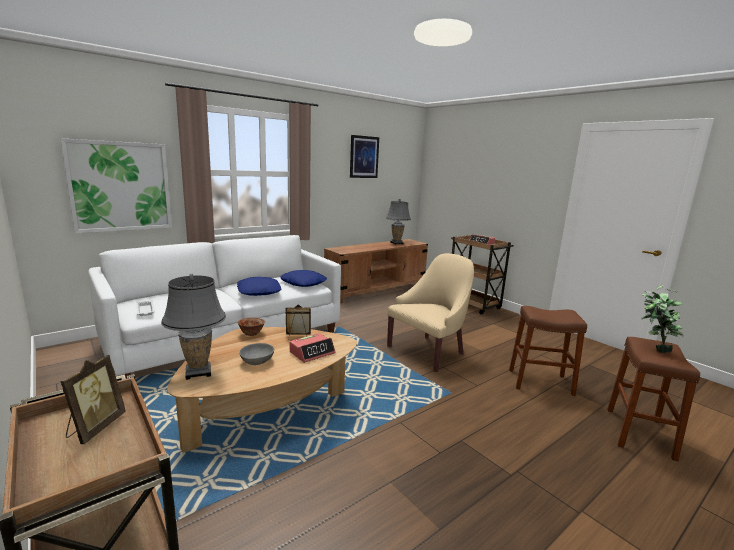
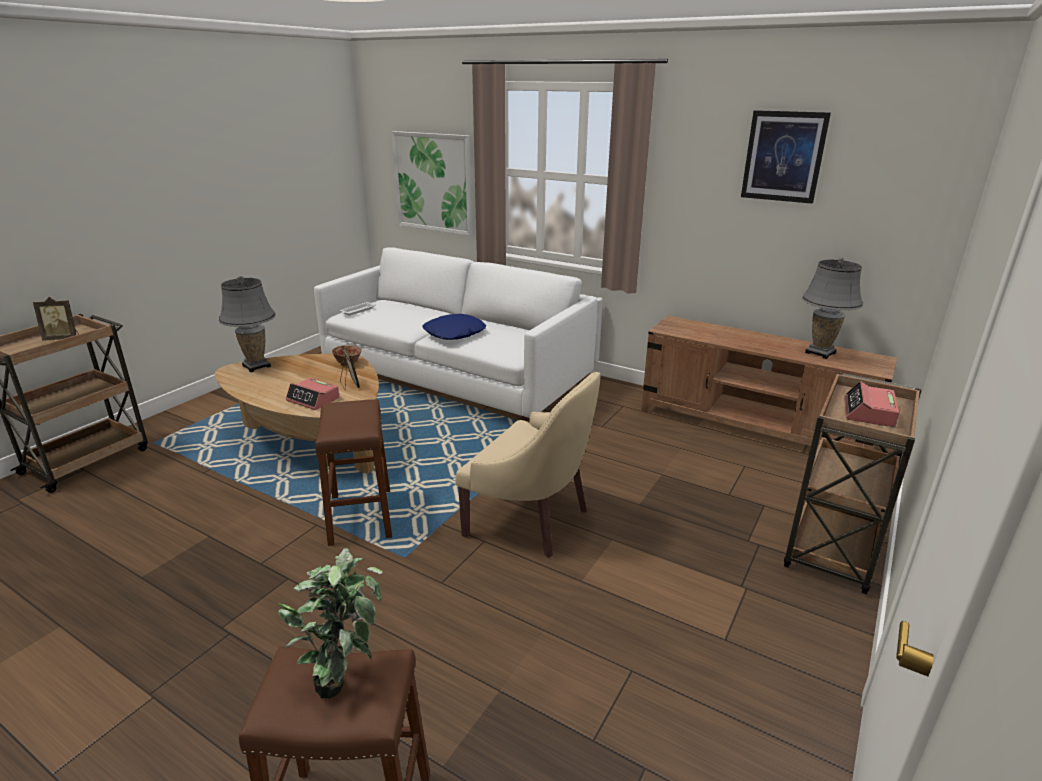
camera: 70 degrees right, 10 degrees up
grey bowl [239,343,274,365] -> none
blue pillow [280,270,327,287] -> none
brown stool [509,306,587,396] -> brown stool moved to [315,399,392,546]

